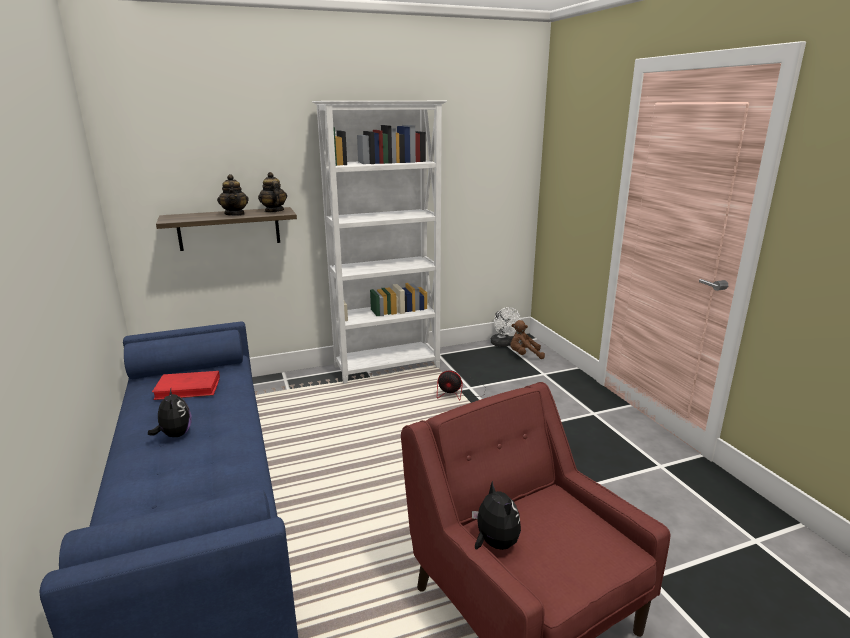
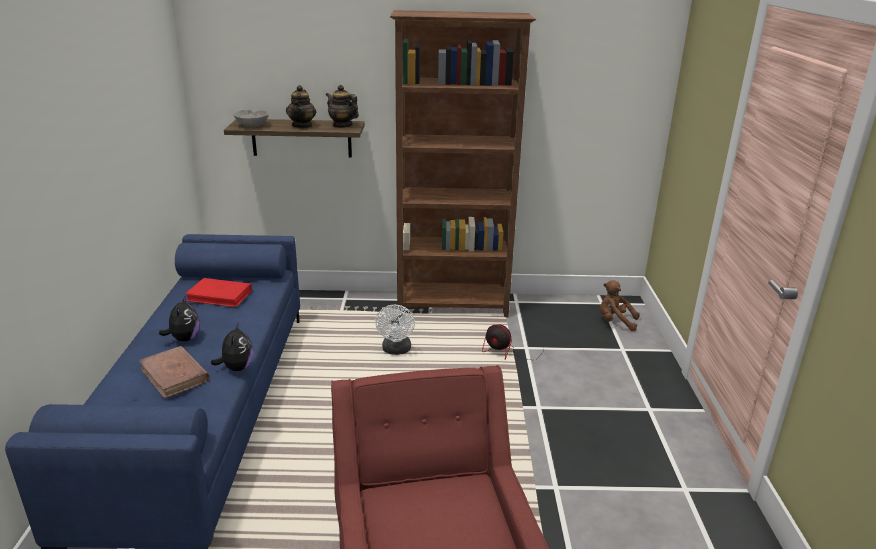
camera: 20 degrees right, 5 degrees up
teapot [258,172,287,213] -> teapot turned 45 degrees counterclockwise [326,85,359,128]
white bookcase [312,101,447,384] -> brown bookcase [390,10,536,318]
plush toy [472,481,521,550] -> plush toy moved to [211,323,253,371]
white fan [491,307,521,347] -> white fan moved to [375,305,415,355]
none -> brown book [139,346,210,399]
none -> grey bowl [234,109,269,127]

